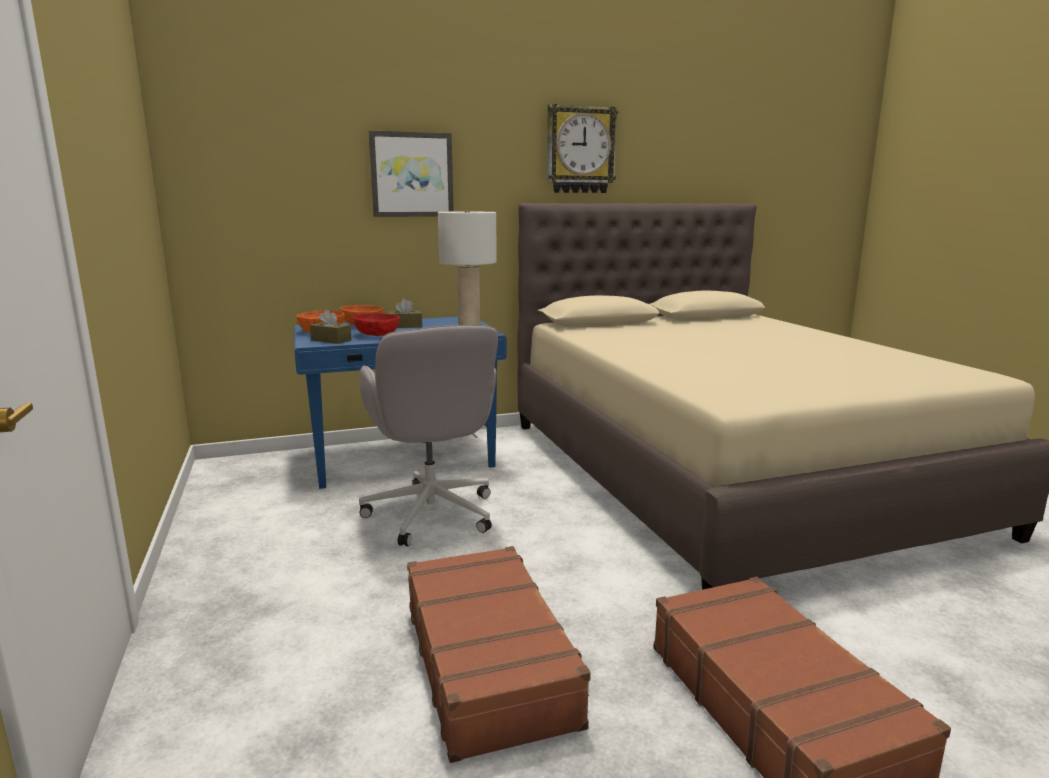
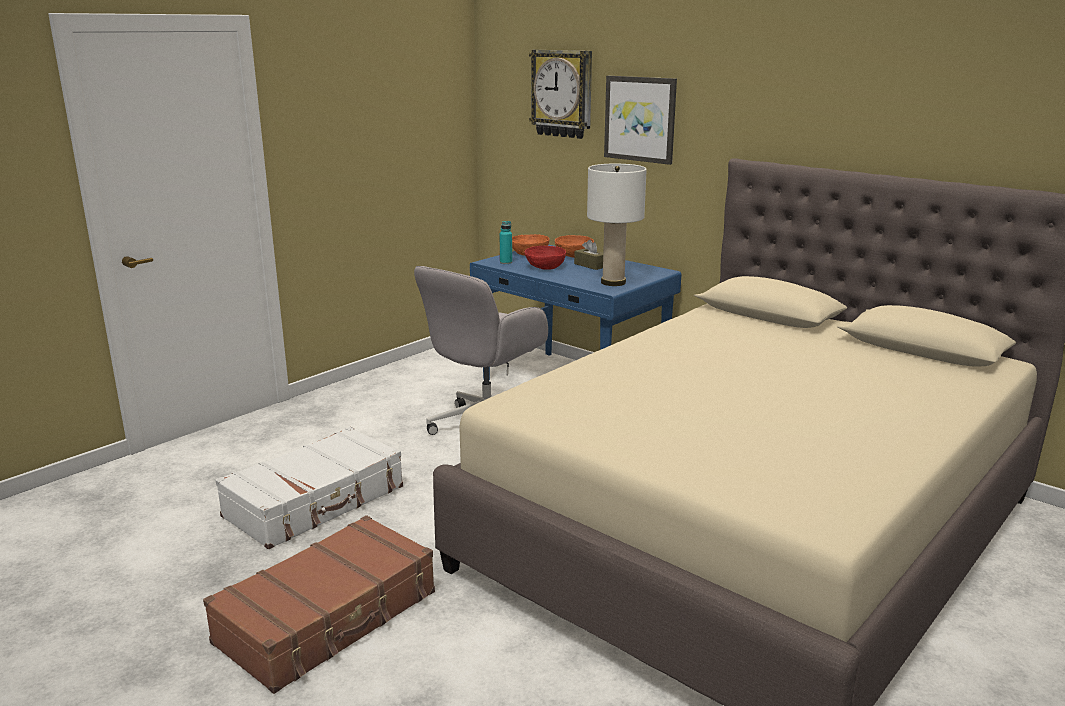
camera: 60 degrees right, 5 degrees up
brown tissue box [310,310,352,344] -> turquoise bottle [500,221,512,264]
brown suitcase [407,546,591,763] -> white suitcase [215,427,403,549]
wall clock [547,104,618,193] -> wall clock moved to [529,50,592,139]

